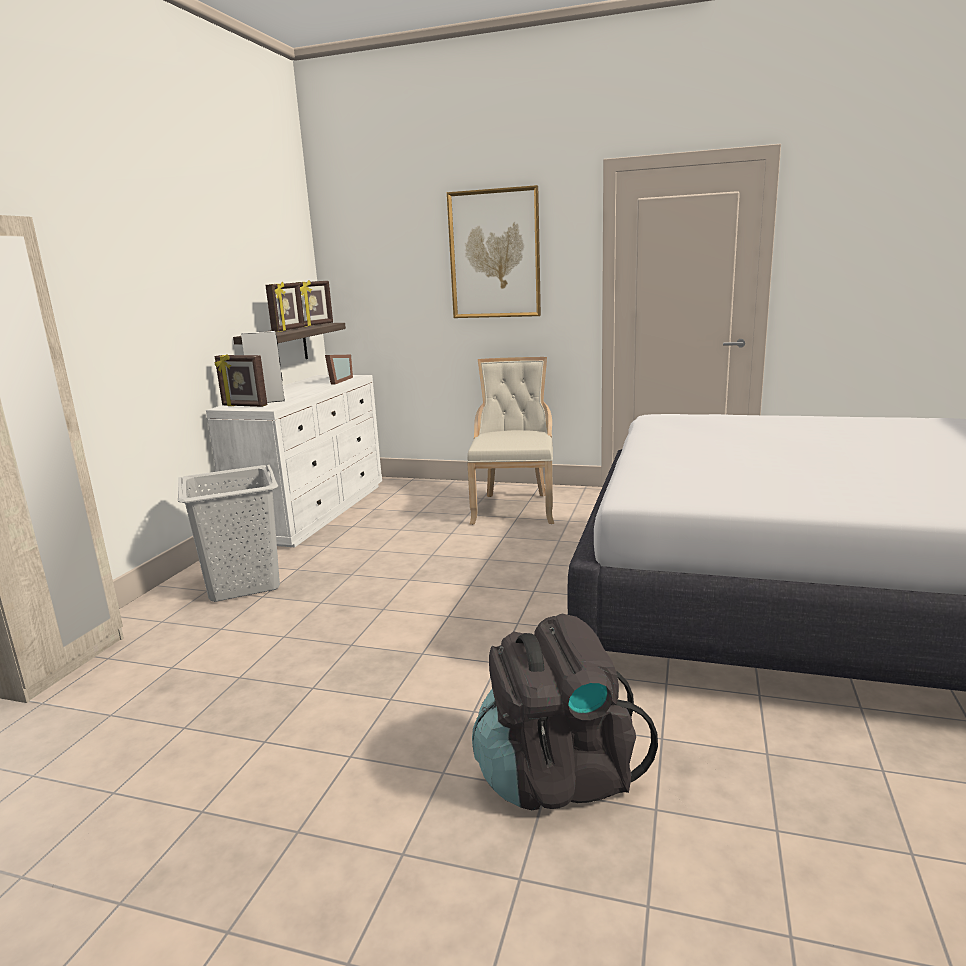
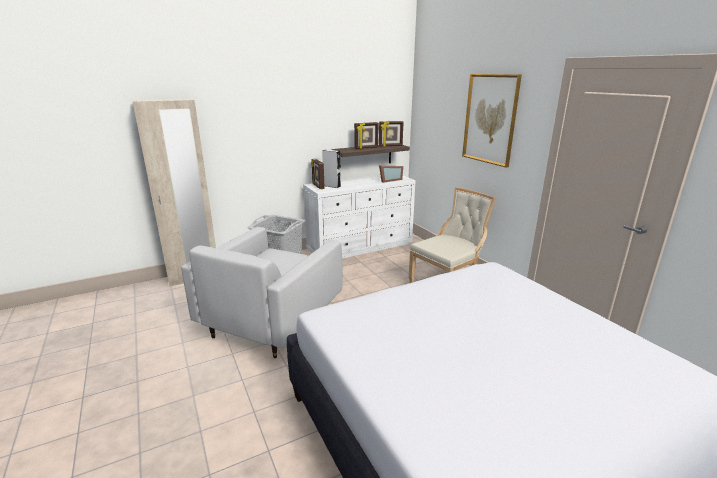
camera: 45 degrees right, 5 degrees up
black backpack [472,614,658,810] -> none
none -> white armchair [181,227,343,358]

